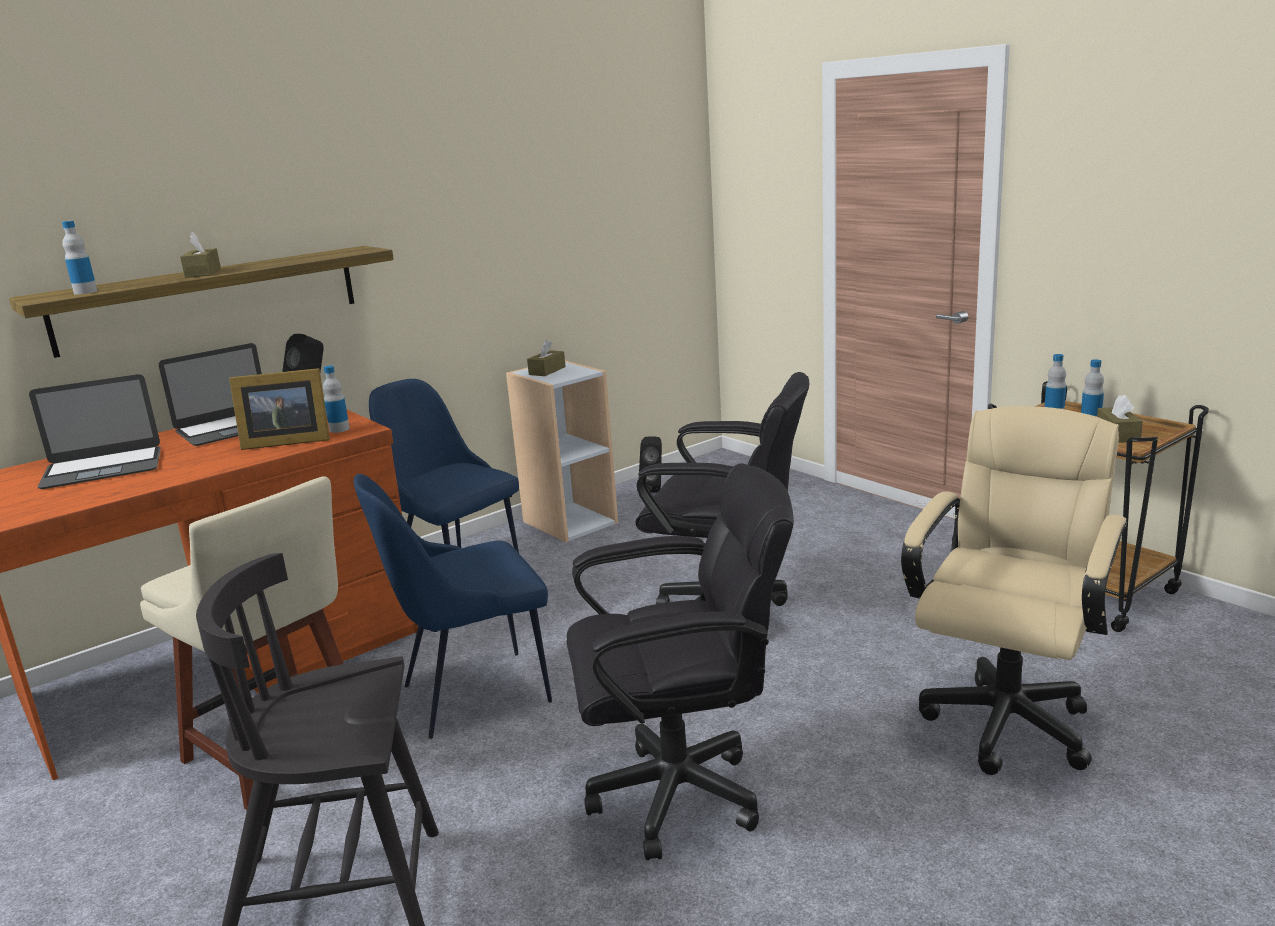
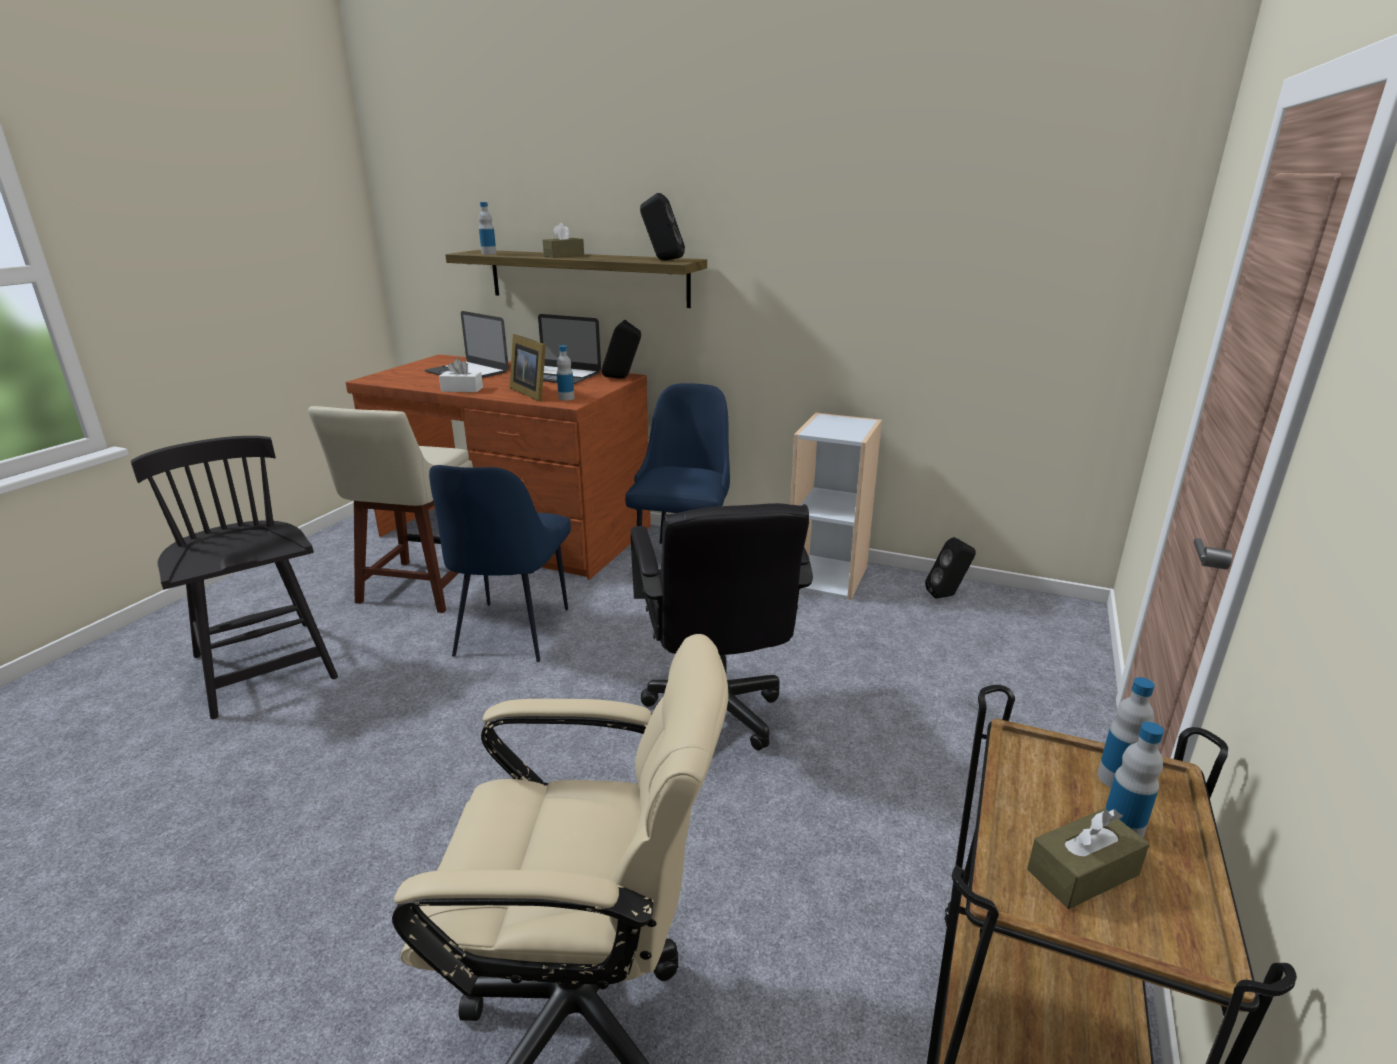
camera: 60 degrees right, 5 degrees up
blue chair [354,474,552,739] -> blue chair turned 120 degrees counterclockwise [429,465,571,662]
brown tissue box [527,340,566,376] -> none
black office chair [567,463,794,860] -> none
none -> white tissue box [439,358,483,392]
none -> black speaker [640,193,685,260]

